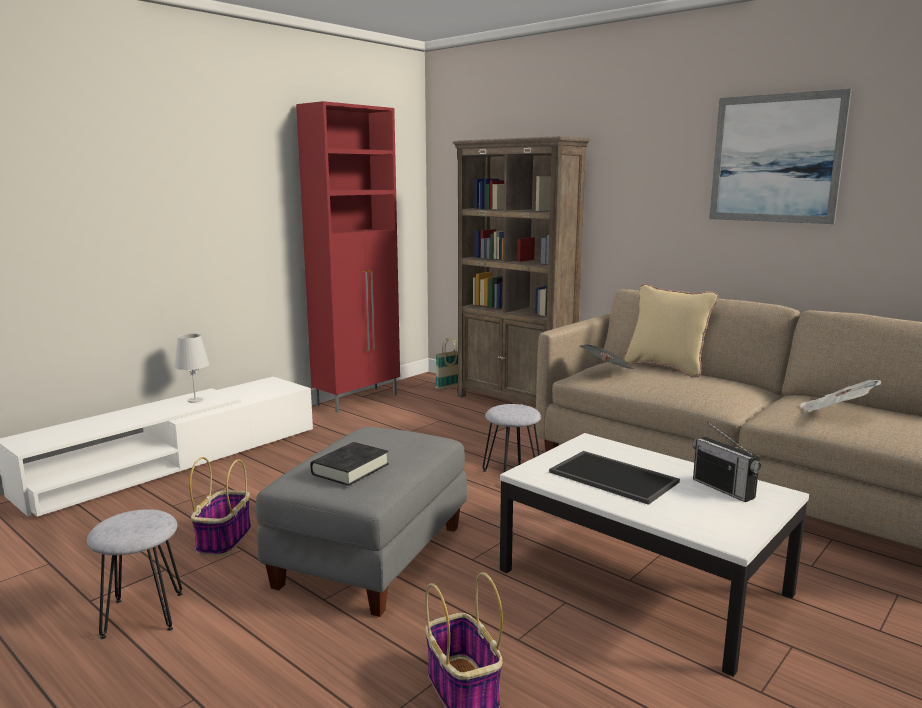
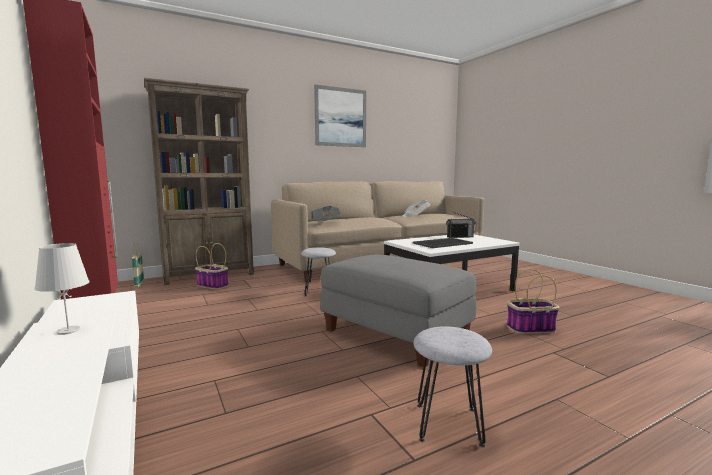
camera: 70 degrees left, 5 degrees down
basket [189,457,251,556] -> basket moved to [195,243,228,290]
black book [310,442,389,486] -> none
beige pillow [623,284,718,377] -> none

